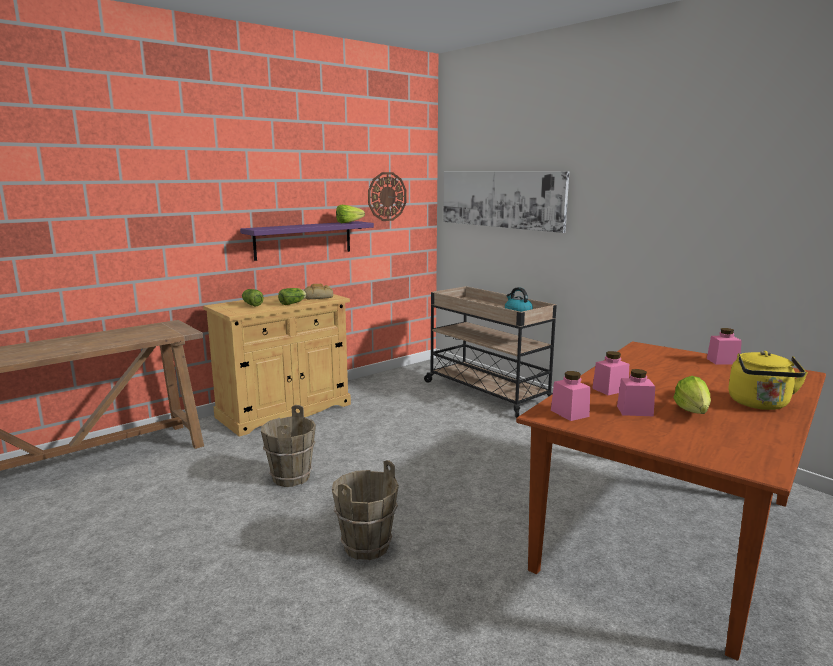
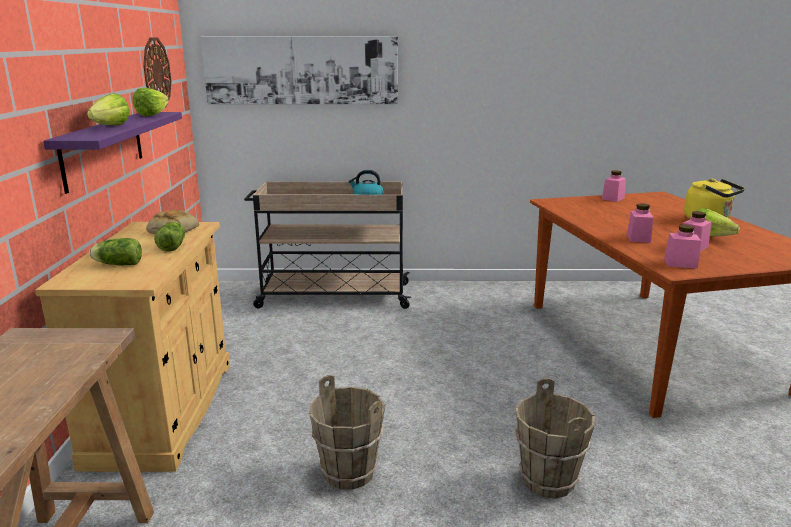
camera: 50 degrees left, 5 degrees up
none -> lettuce [87,93,130,125]

